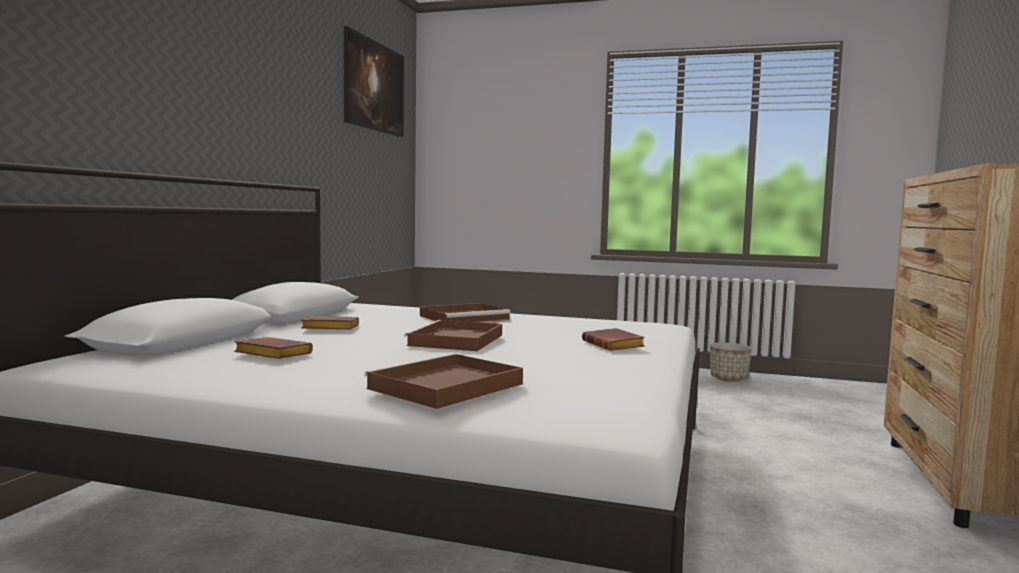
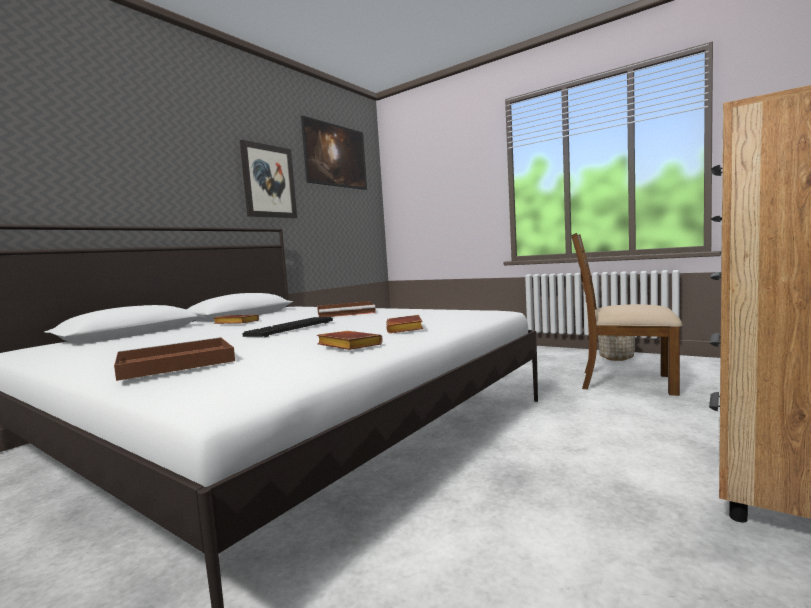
camera: 20 degrees right, 0 degrees up
brown book [234,337,313,359] -> brown book moved to [317,331,383,350]
brown tray [404,320,502,351] -> keyboard [242,317,333,337]
none -> picture [240,140,297,218]
none -> brown chair [571,233,682,396]

